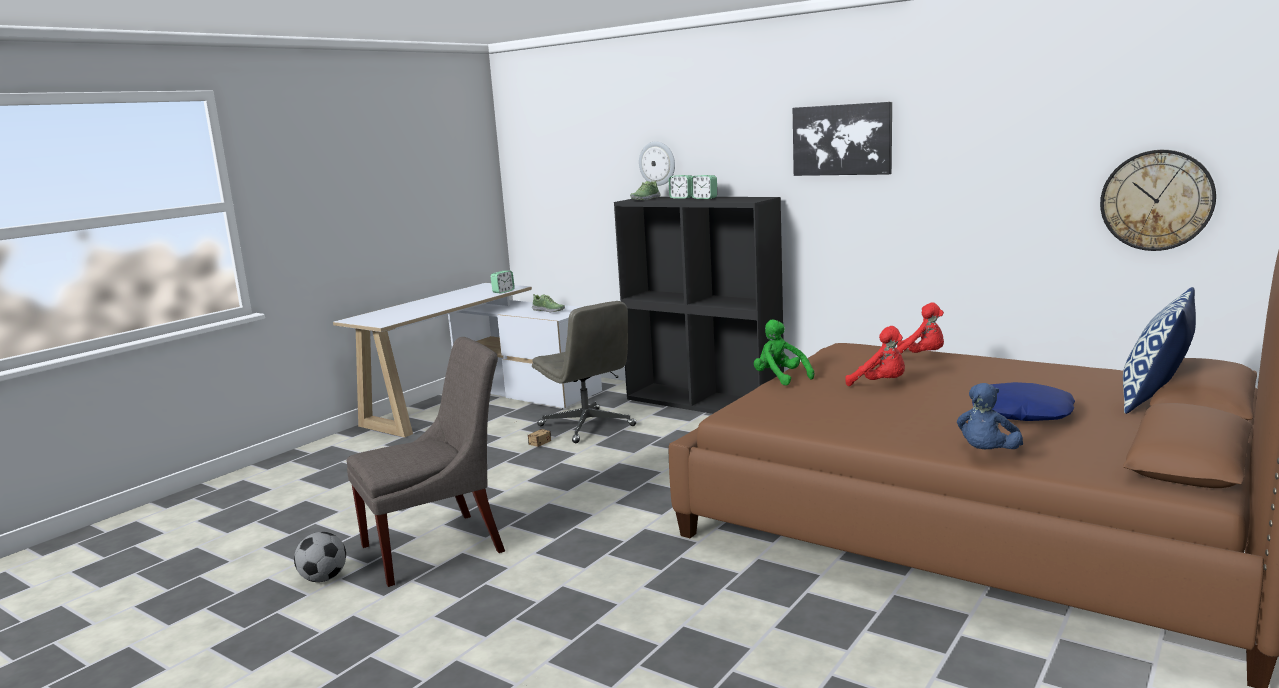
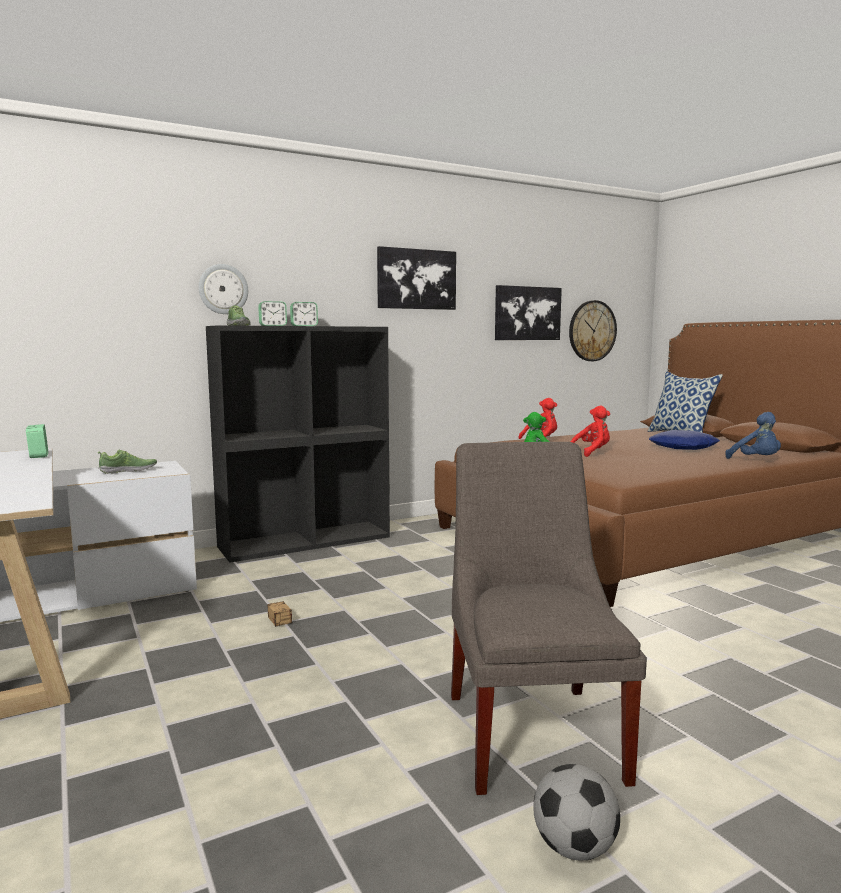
camera: 65 degrees left, 5 degrees down
grey office chair [532,301,636,443] -> none
none -> picture [495,285,562,340]

